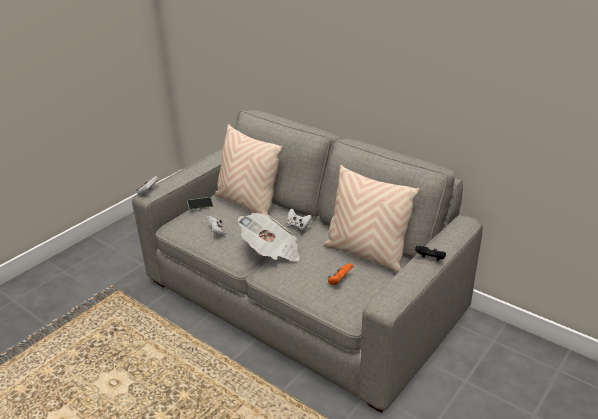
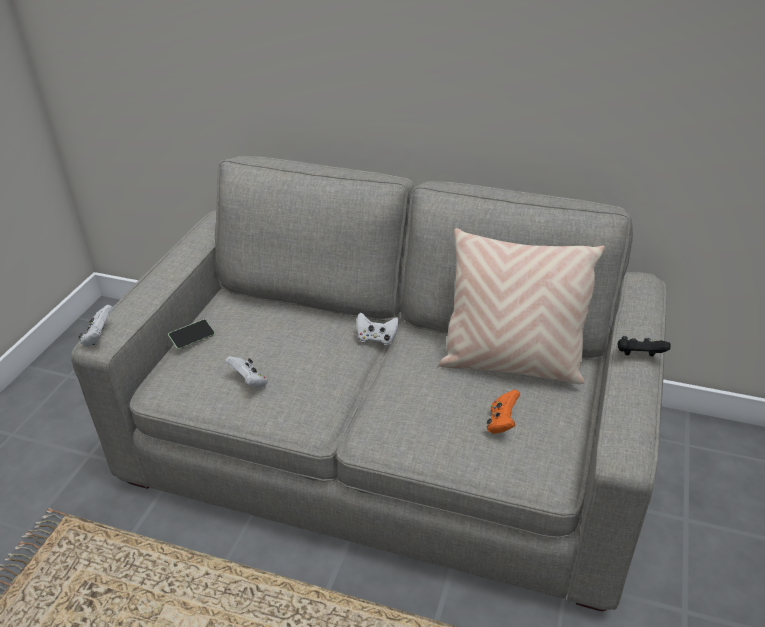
camera: 20 degrees left, 5 degrees up
beige pillow [215,124,283,215] -> none
newspaper [238,213,299,261] -> none

